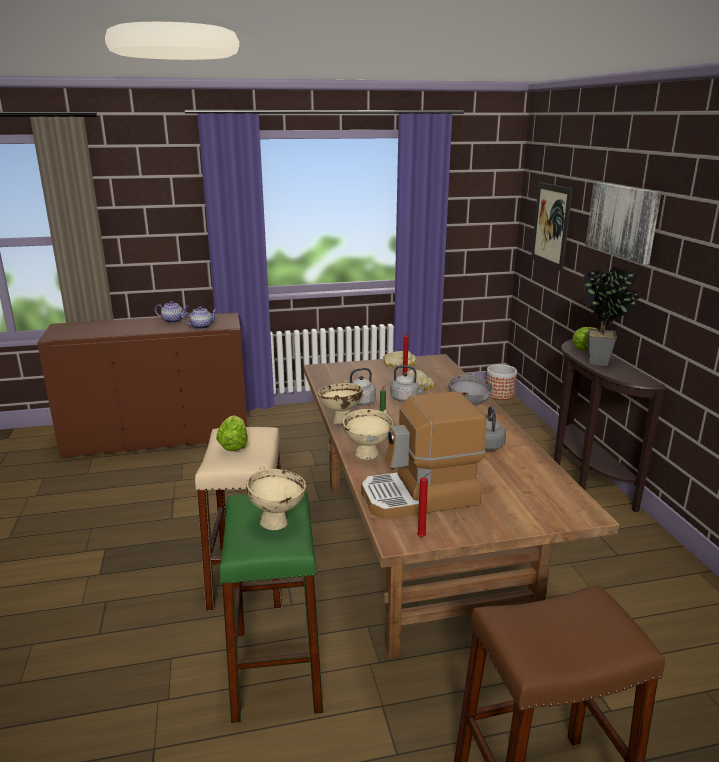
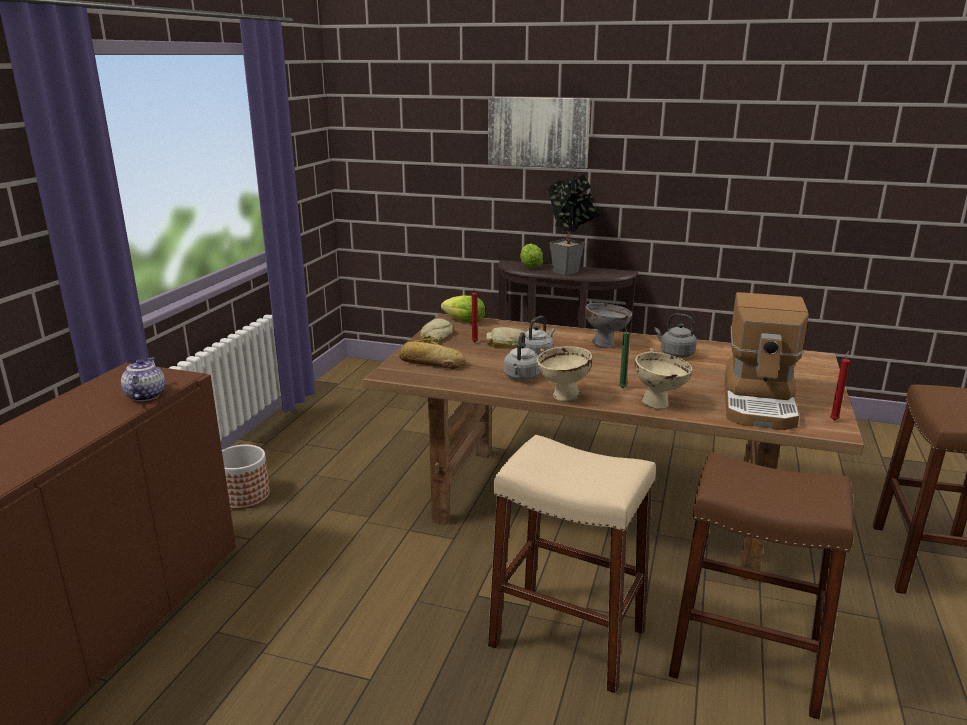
camera: 60 degrees left, 0 degrees up
teapot [155,301,189,323] -> none
lettuce [216,415,248,451] -> lettuce moved to [441,295,485,324]
green stool [219,491,323,723] -> brown stool [669,452,854,719]
beige bowl [246,466,306,530] -> none
planter [486,364,517,400] -> planter moved to [222,445,270,509]
picture [531,182,573,271] -> none
none -> bread [399,339,465,369]

